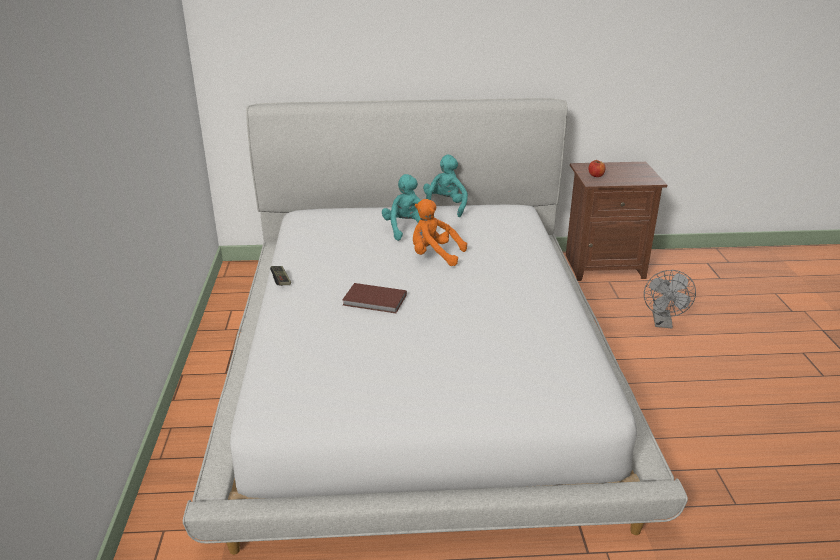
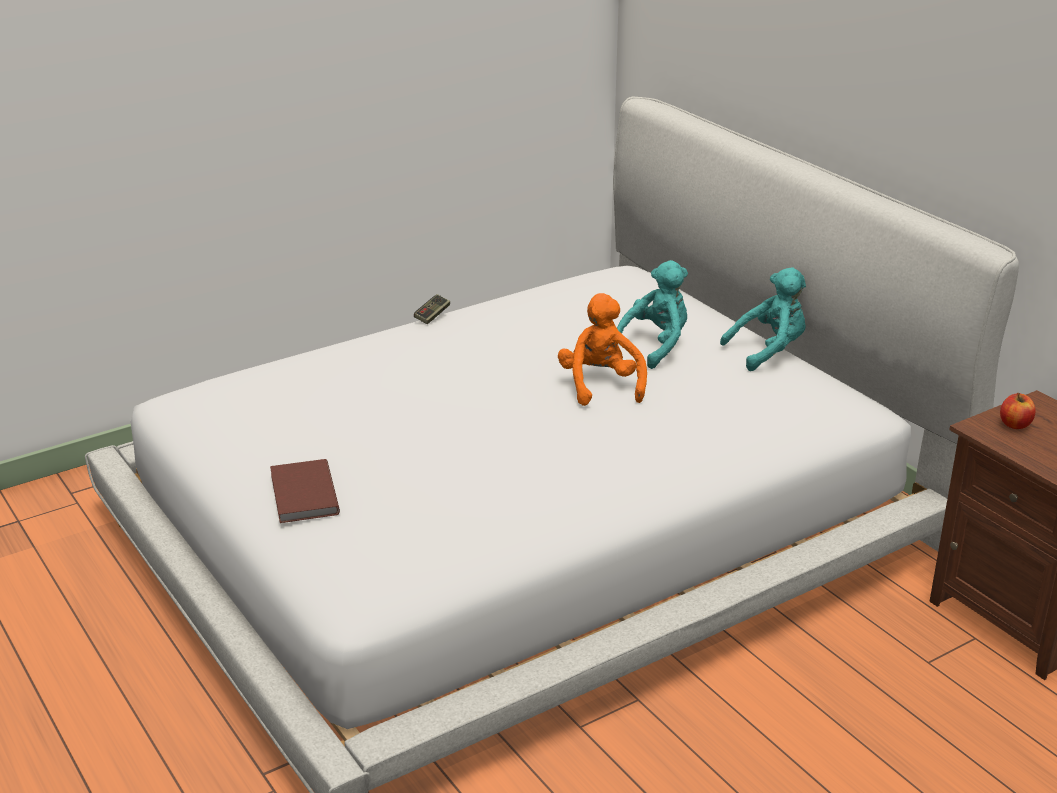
camera: 60 degrees right, 0 degrees up
brown book [342,283,407,313] -> brown book moved to [270,459,340,523]
grey fan [644,270,696,328] -> none

